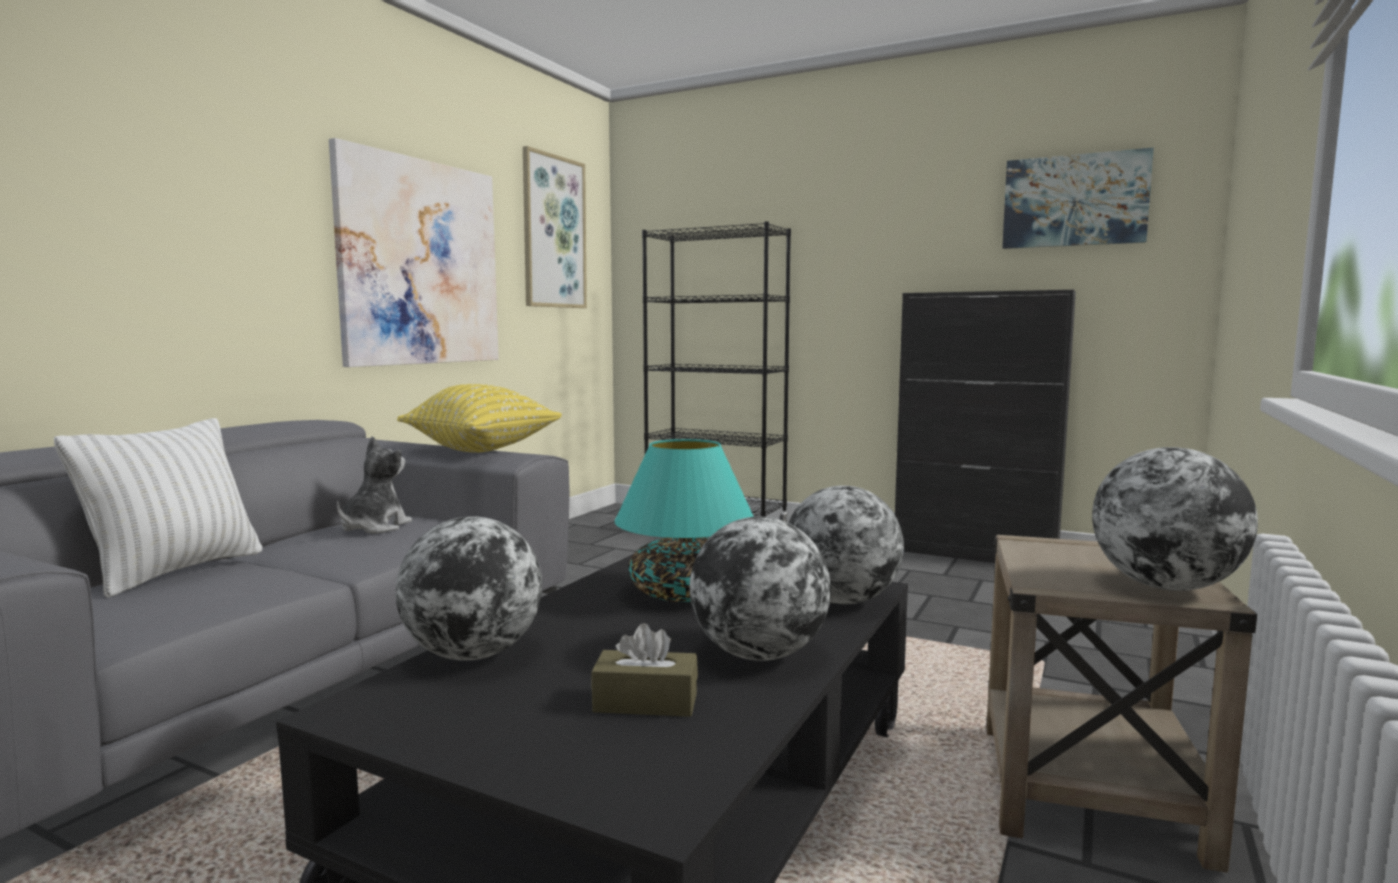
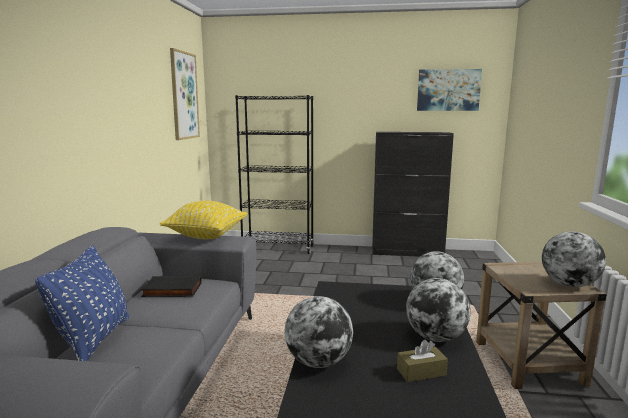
camera: 20 degrees left, 5 degrees up
white pillow [54,418,262,598] -> blue pillow [35,245,129,361]
picture [329,138,499,367] -> none
plush toy [337,436,412,534] -> black book [141,276,202,297]
turquoise table lamp [614,439,754,602] -> none

